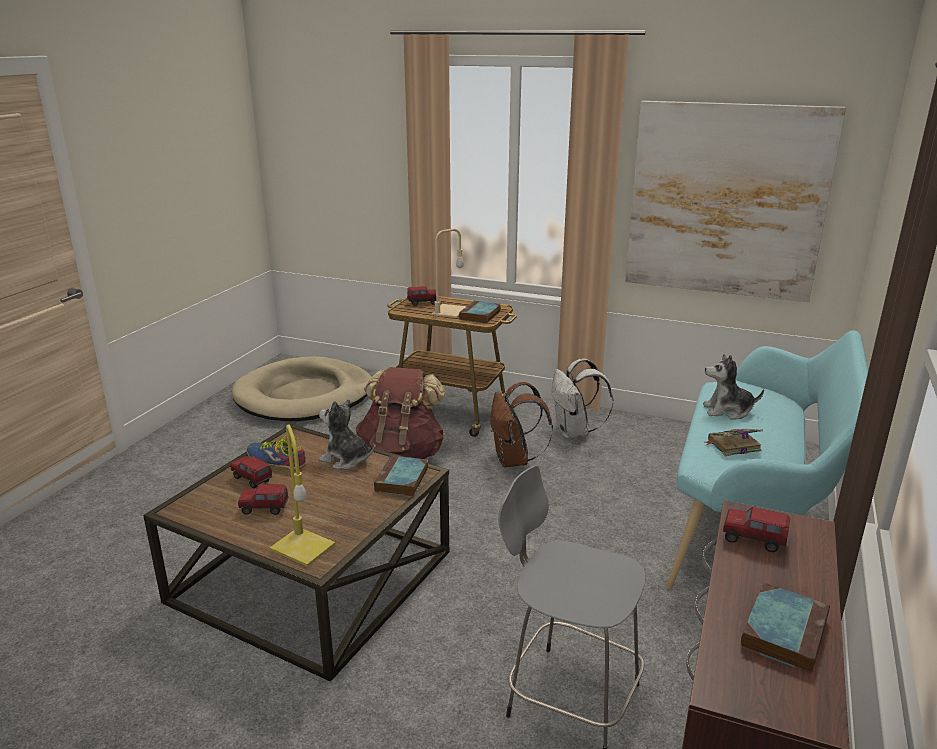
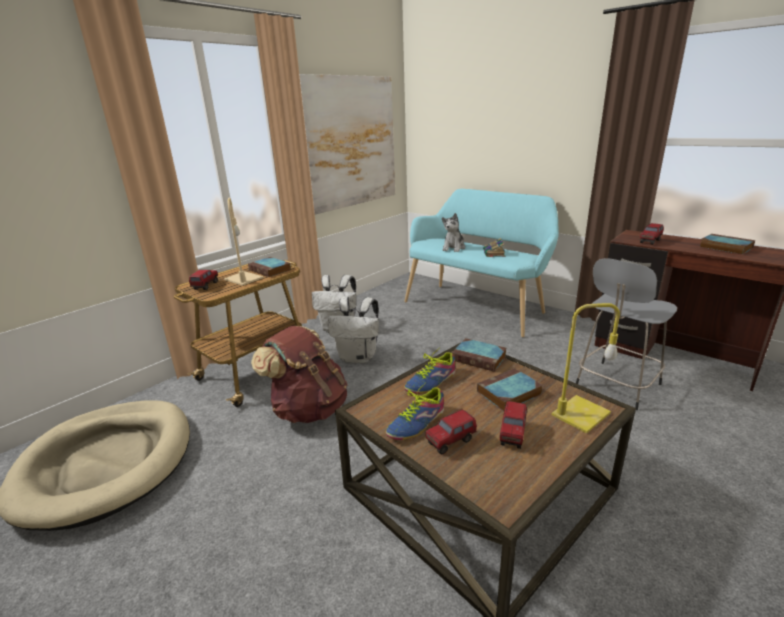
camera: 70 degrees left, 0 degrees up
plush toy [319,399,374,470] -> shoe [404,349,456,394]
brown backpack [490,382,553,467] -> white backpack [328,297,379,363]
none -> book [477,368,543,412]

